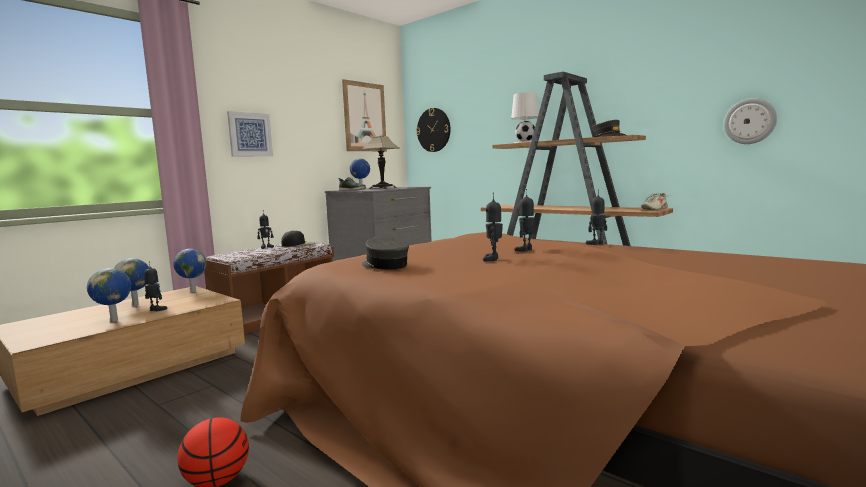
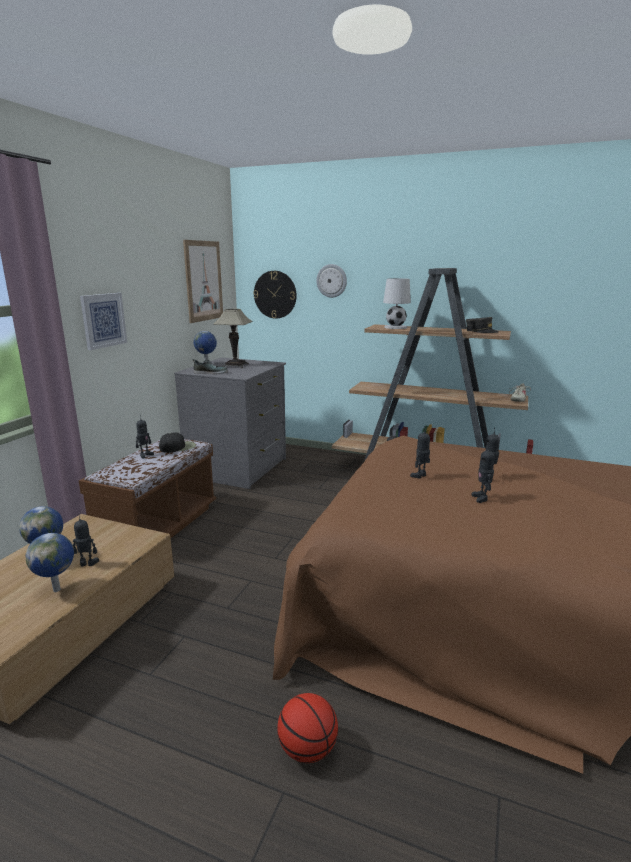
camera: 20 degrees left, 10 degrees up
globe [174,249,207,292] -> none
grey cap [362,237,409,270] -> none
toy robot [586,195,607,245] -> toy robot moved to [410,426,430,479]
wall clock [724,98,777,144] -> wall clock moved to [316,264,347,298]

